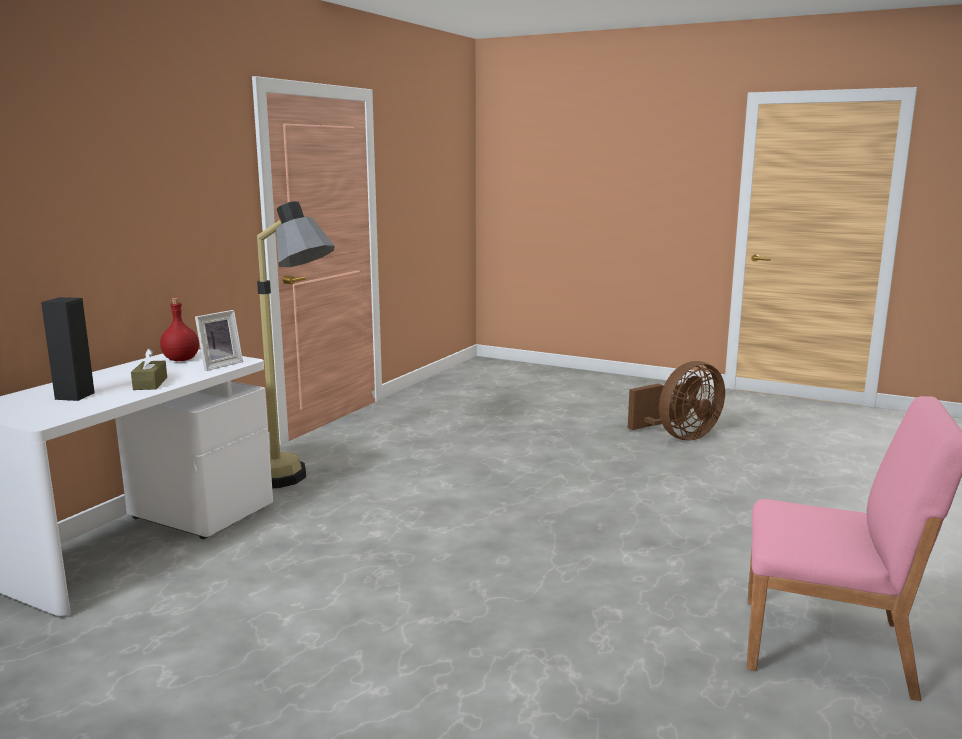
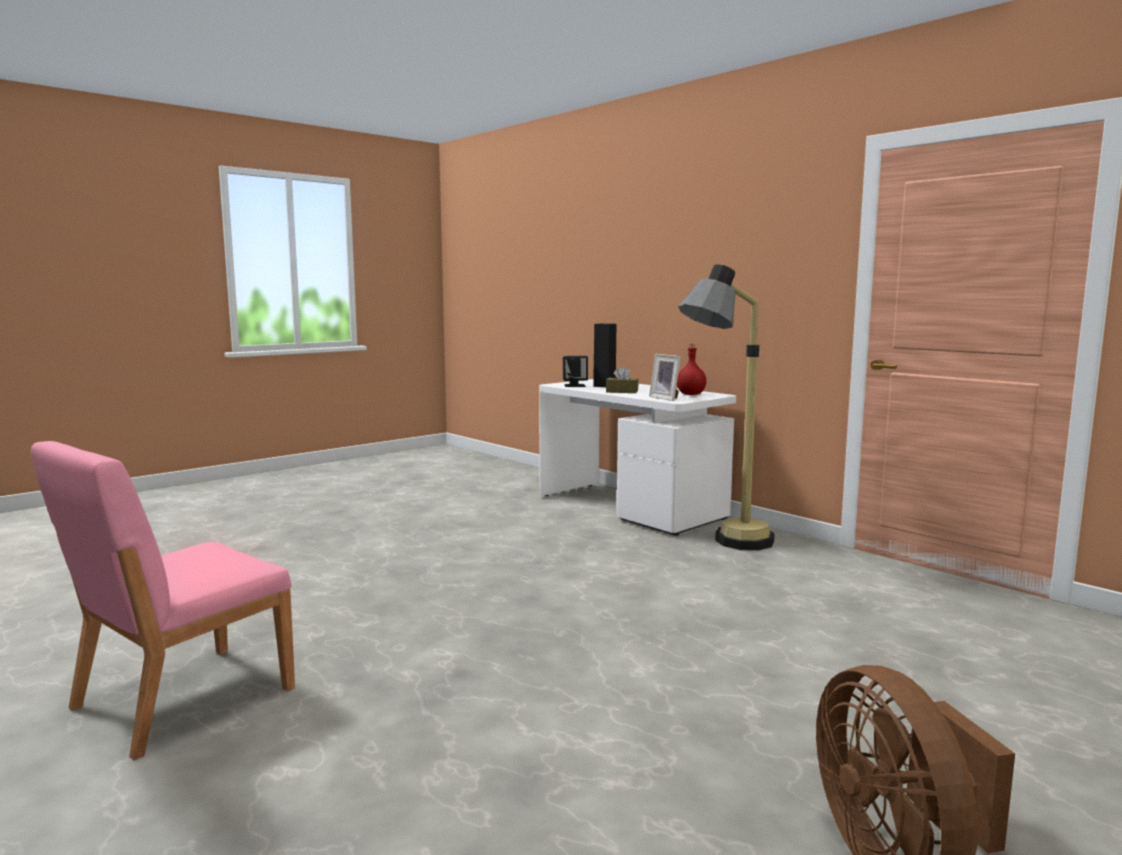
camera: 110 degrees right, 5 degrees down
none -> black speaker [563,356,588,387]

